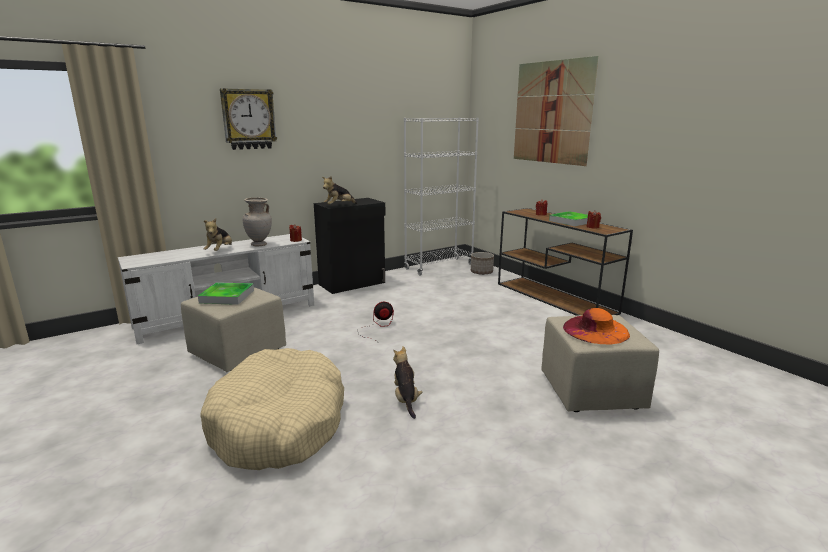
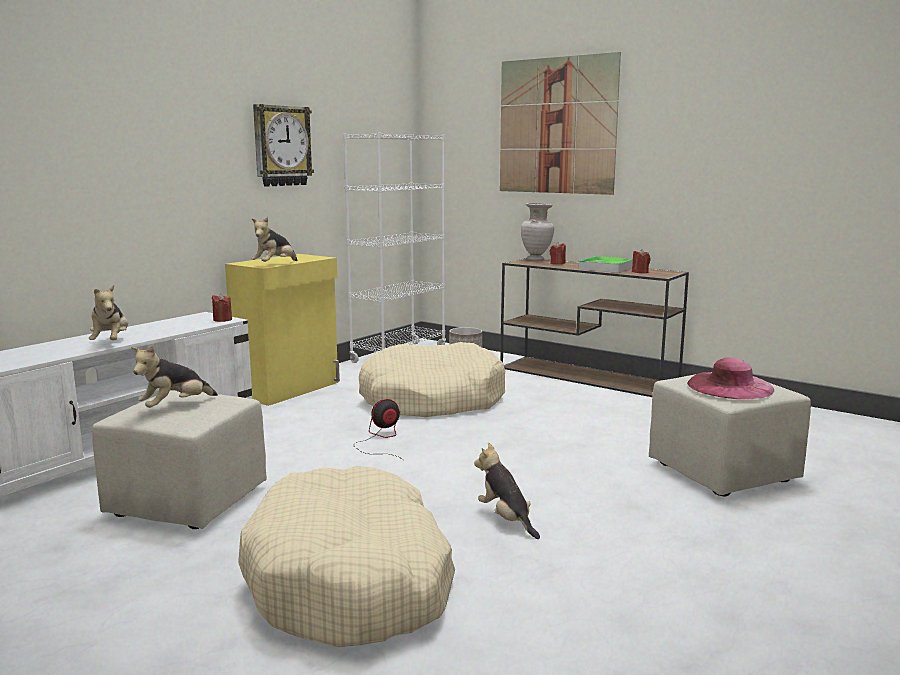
camera: 20 degrees left, 5 degrees down
tray [198,282,254,305] -> plush toy [131,345,218,408]
wall clock [220,88,277,150] -> wall clock moved to [253,104,314,187]
beige vase [243,197,272,246] -> beige vase moved to [521,203,554,261]
black cabinet [314,198,386,294] -> yellow cabinet [225,254,340,406]
orange hat [563,308,630,344] -> pink hat [687,357,774,399]
none -> beige dog bed [359,342,505,417]

